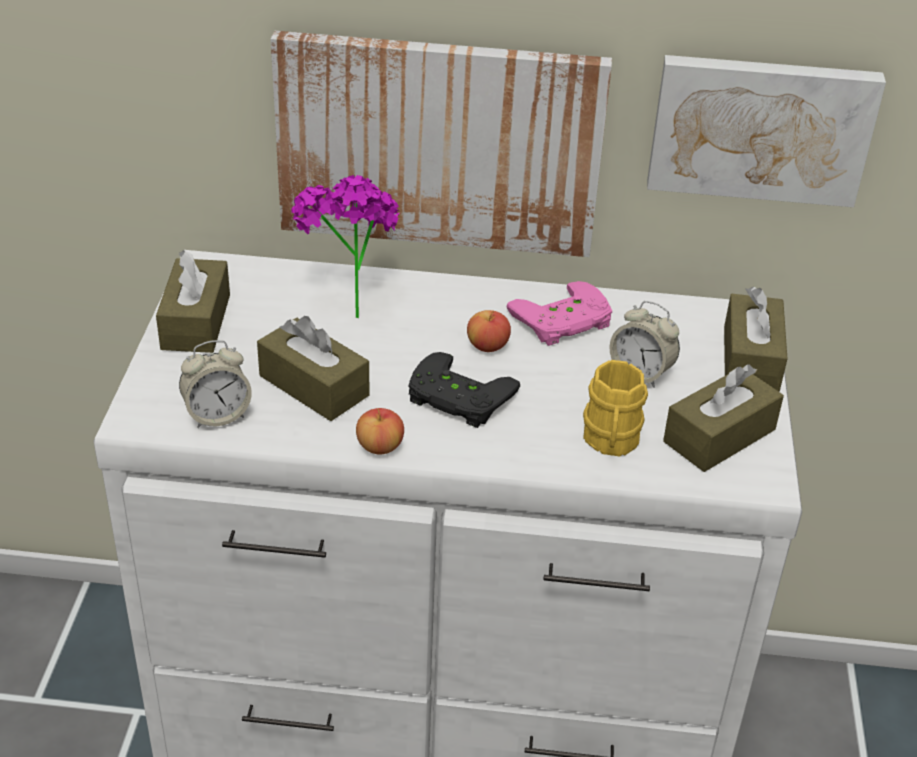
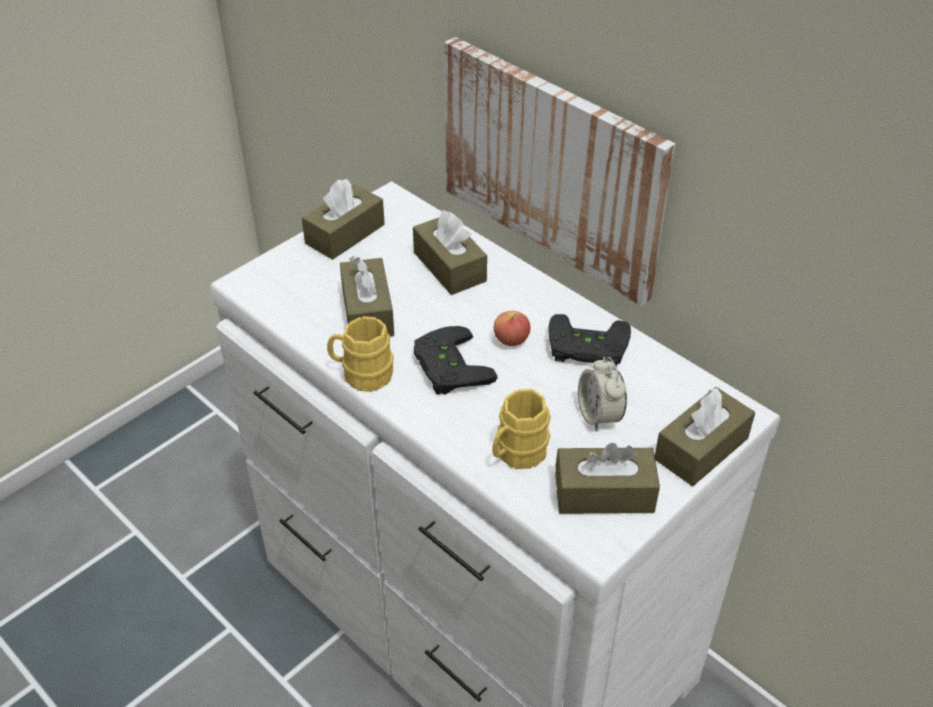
camera: 40 degrees right, 5 degrees up
alarm clock [179,340,252,428] -> none
potted plant [291,175,400,318] -> brown tissue box [413,210,487,295]
apple [356,408,404,454] -> yellow mug [327,316,394,392]
pink game controller [506,281,612,346] -> black game controller [548,314,631,368]
picture [647,55,886,207] -> none

